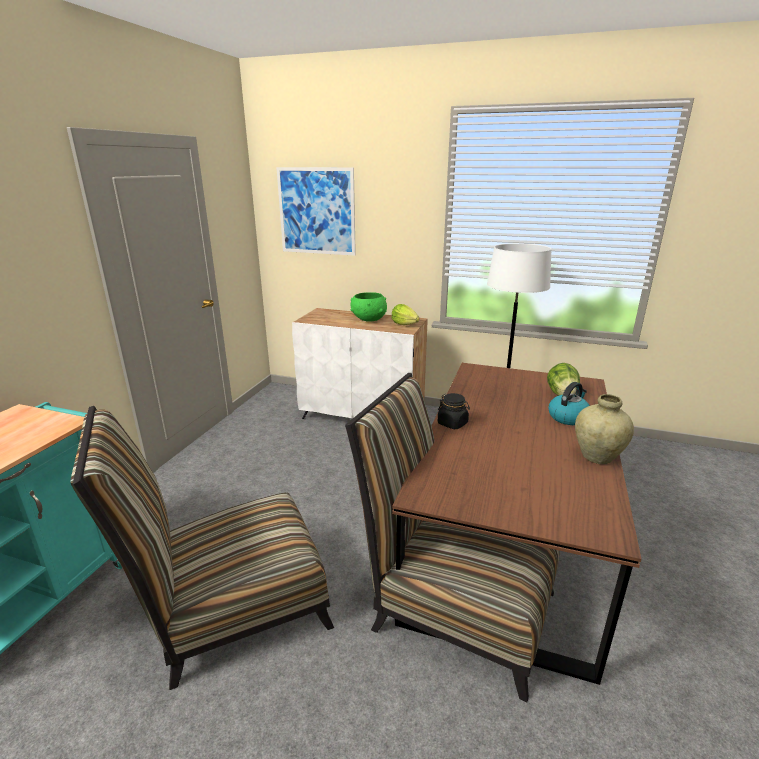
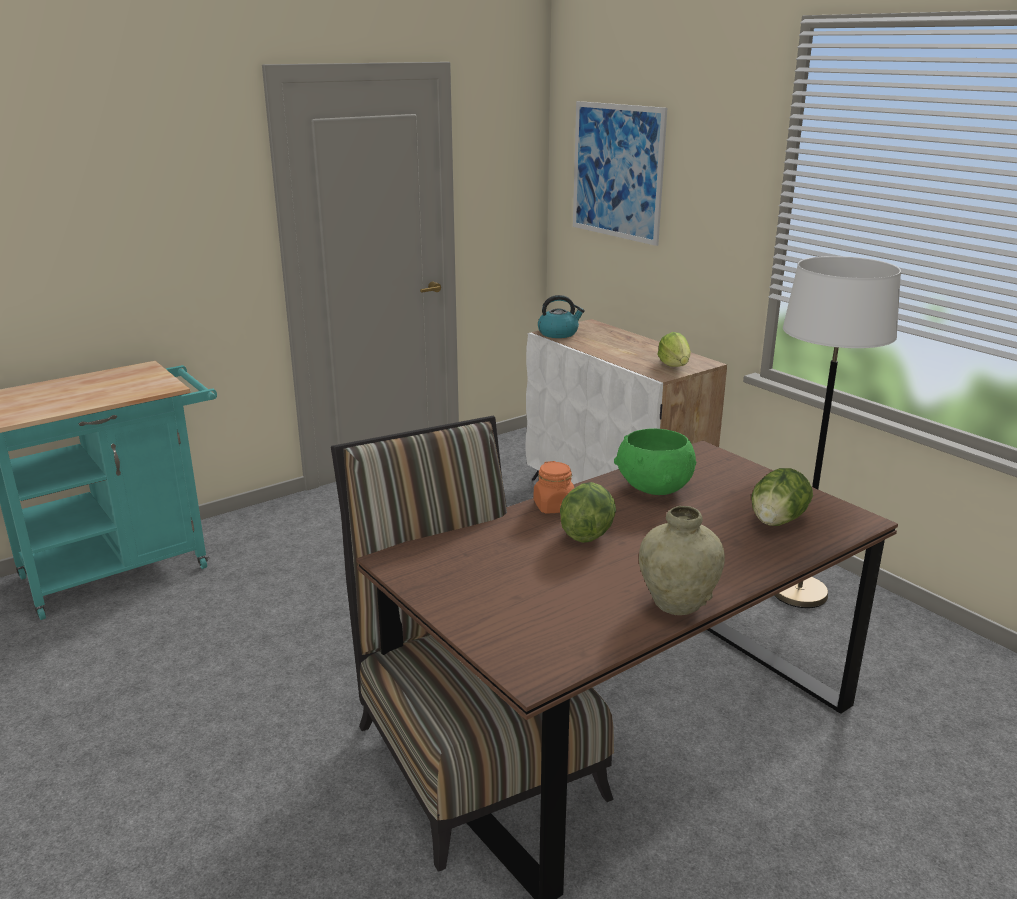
camera: 35 degrees right, 0 degrees up
chair [70,406,334,690] -> none
green bowl [351,292,387,322] -> green bowl moved to [614,428,696,495]
black jar [438,393,470,429] -> orange jar [533,461,574,514]
kettle [548,382,590,425] -> kettle moved to [538,295,585,338]
none -> lettuce [560,482,616,543]

